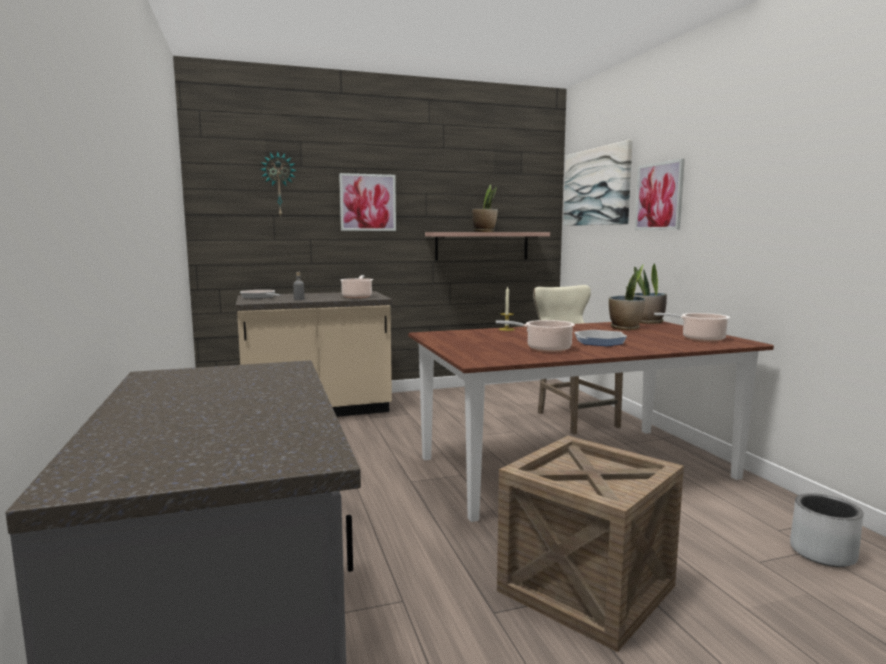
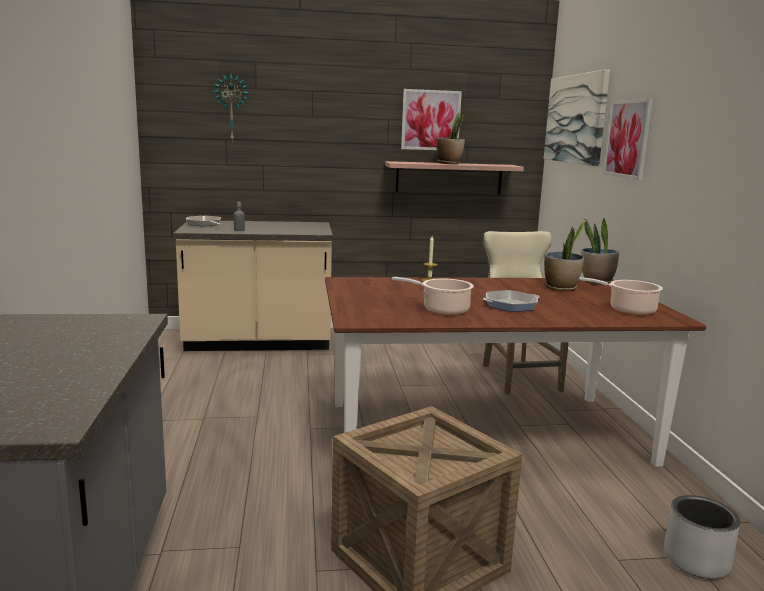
camera: 10 degrees right, 5 degrees up
picture [339,173,396,231] -> picture moved to [401,89,462,150]
cooking pot [340,275,373,298] -> none

